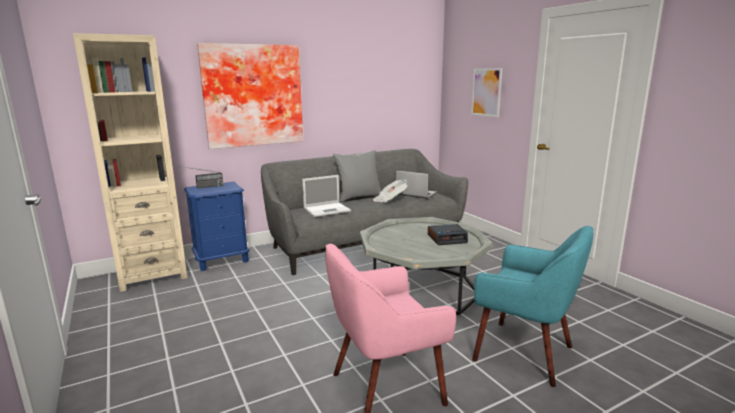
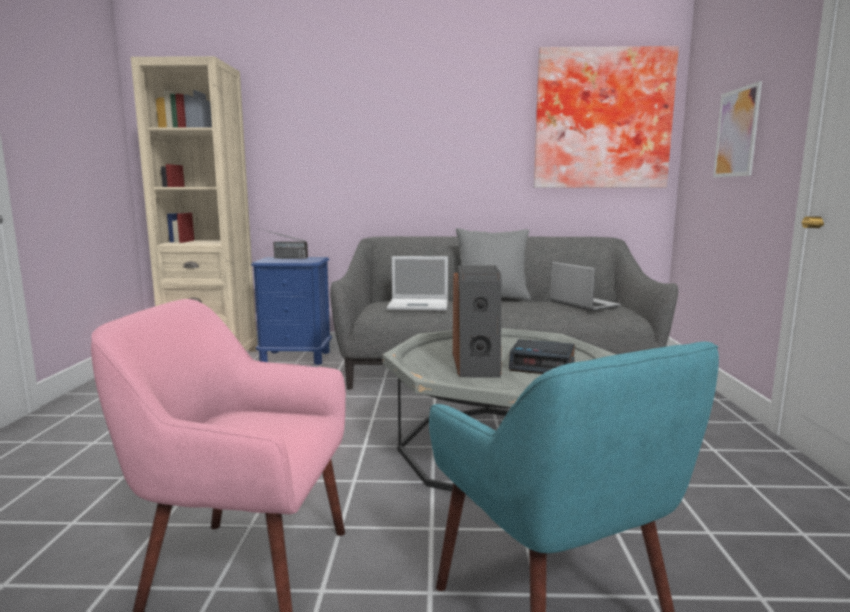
camera: 30 degrees right, 5 degrees down
picture [197,43,303,149] -> picture moved to [534,46,679,188]
newspaper [373,179,407,203] -> none
none -> speaker [453,265,501,378]

